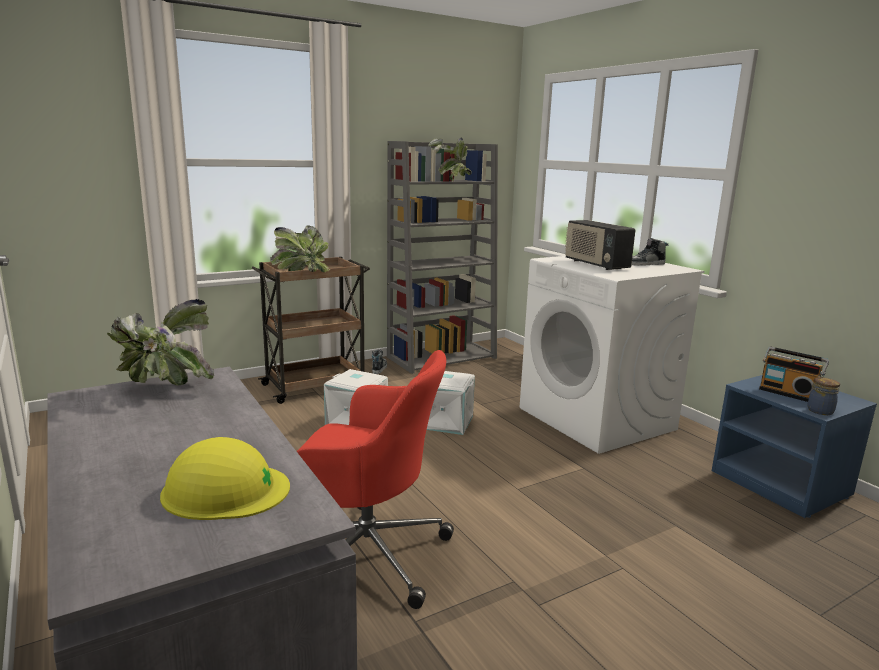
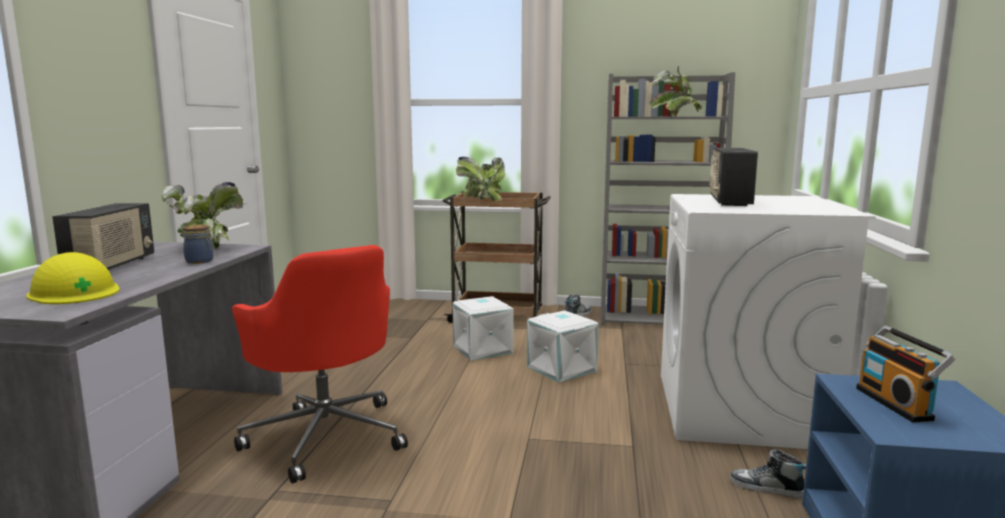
camera: 40 degrees right, 5 degrees down
shoe [631,238,668,266] -> shoe moved to [730,449,806,498]
jar [807,377,840,415] -> jar moved to [183,224,214,264]
none -> radio [52,203,154,270]

